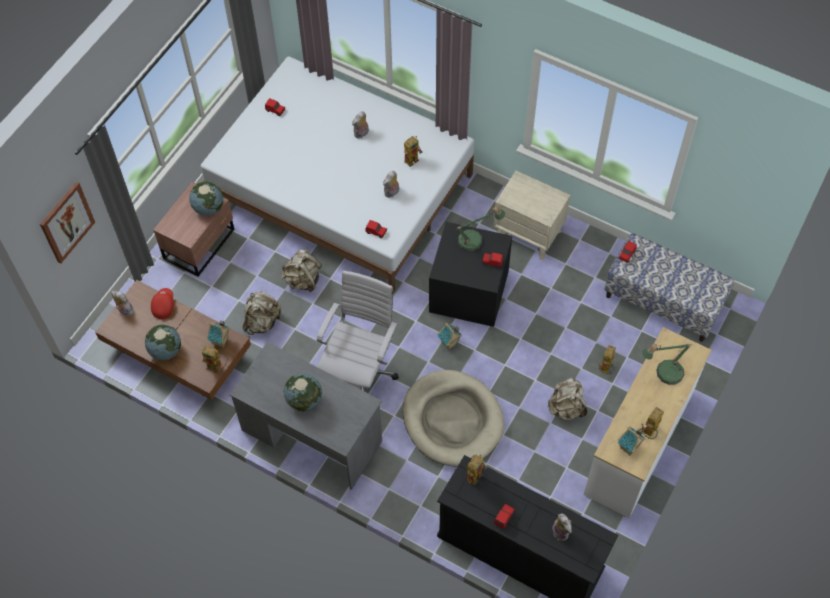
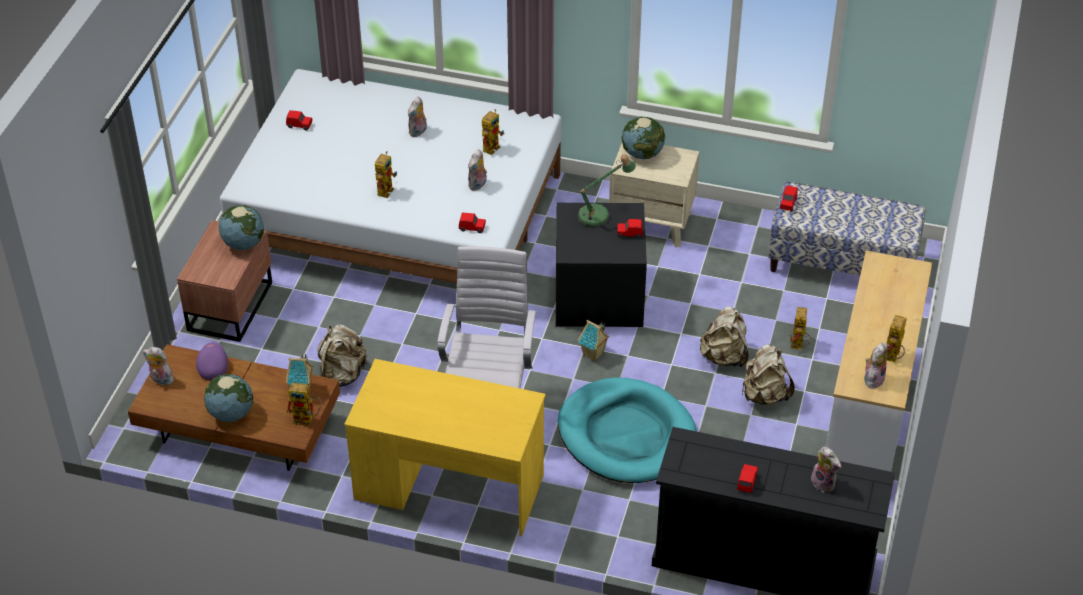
camera: 15 degrees left, 15 degrees down
picture [40,182,95,264] -> none
red cap [151,288,174,319] -> purple cap [196,342,228,381]
grey desk [230,342,382,490] -> yellow desk [344,359,545,536]
beige backpack [281,249,322,292] -> beige backpack moved to [699,306,749,368]
globe [283,373,322,412] -> globe moved to [622,117,665,159]
beige dog bed [403,370,504,466] -> turquoise dog bed [558,377,697,483]
toy robot [467,454,487,485] -> toy robot moved to [375,151,397,198]
toy house [617,427,646,456] -> plush toy [864,343,888,389]
table lamp [642,344,691,385] -> none

